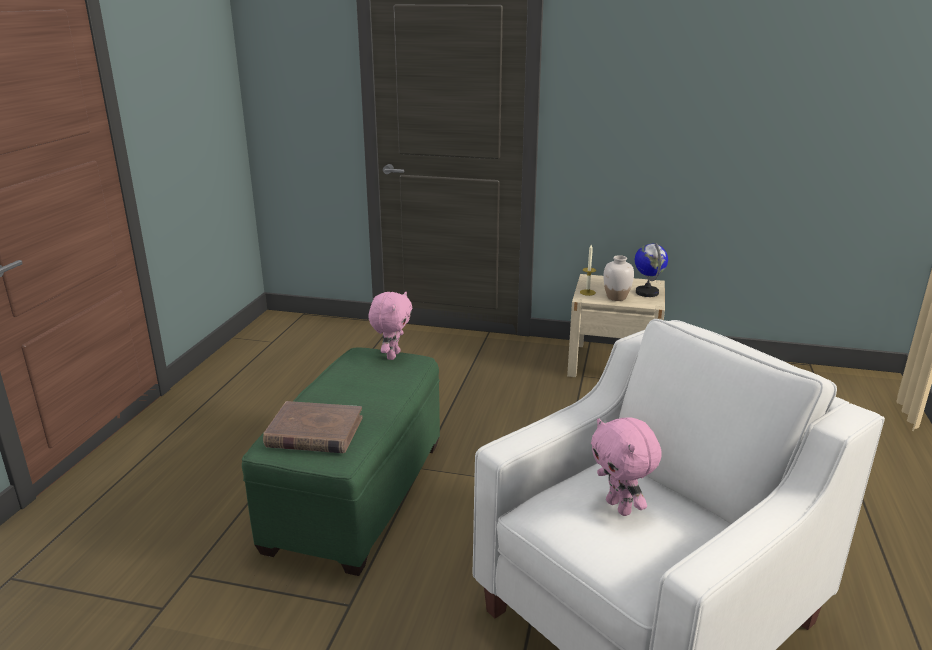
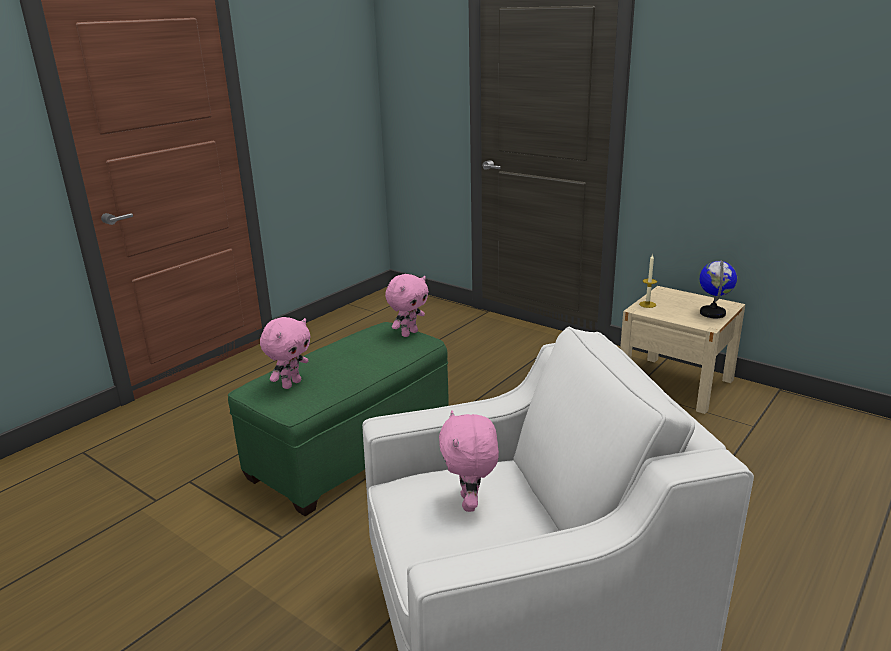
camera: 25 degrees right, 0 degrees up
brown book [263,401,363,453] -> pink plush toy [260,317,311,389]
white vase [604,255,634,301] -> none

